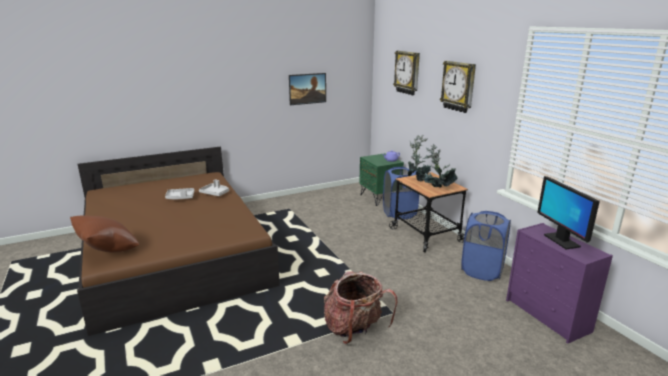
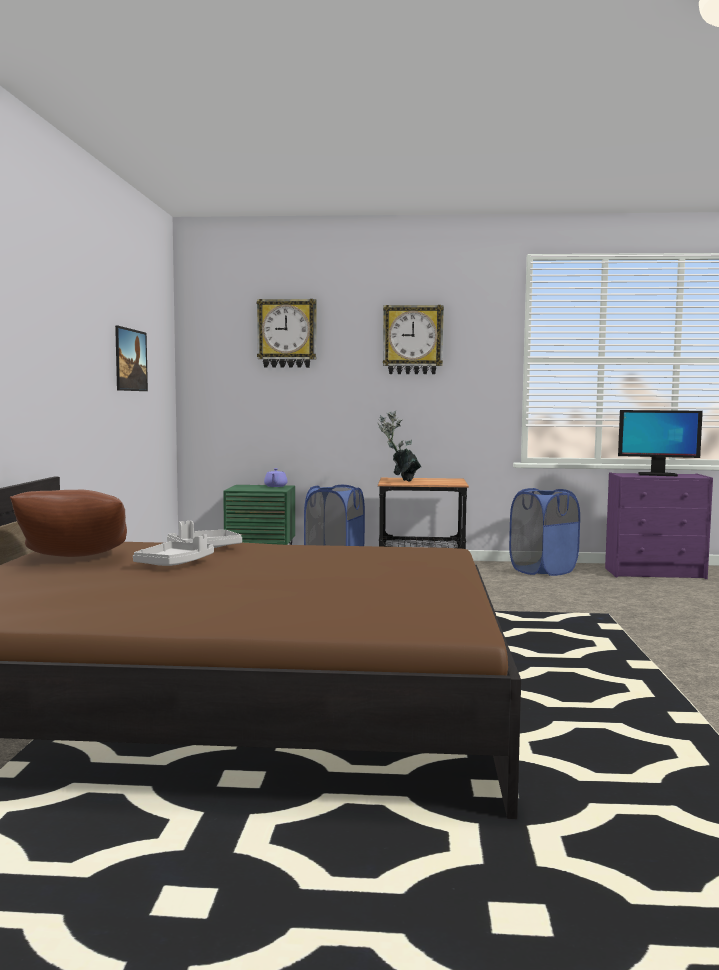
camera: 60 degrees left, 15 degrees down
brown pillow [70,216,139,253] -> brown pillow moved to [10,489,127,557]
backpack [324,271,397,344] -> none
potted plant [421,144,458,188] -> none

